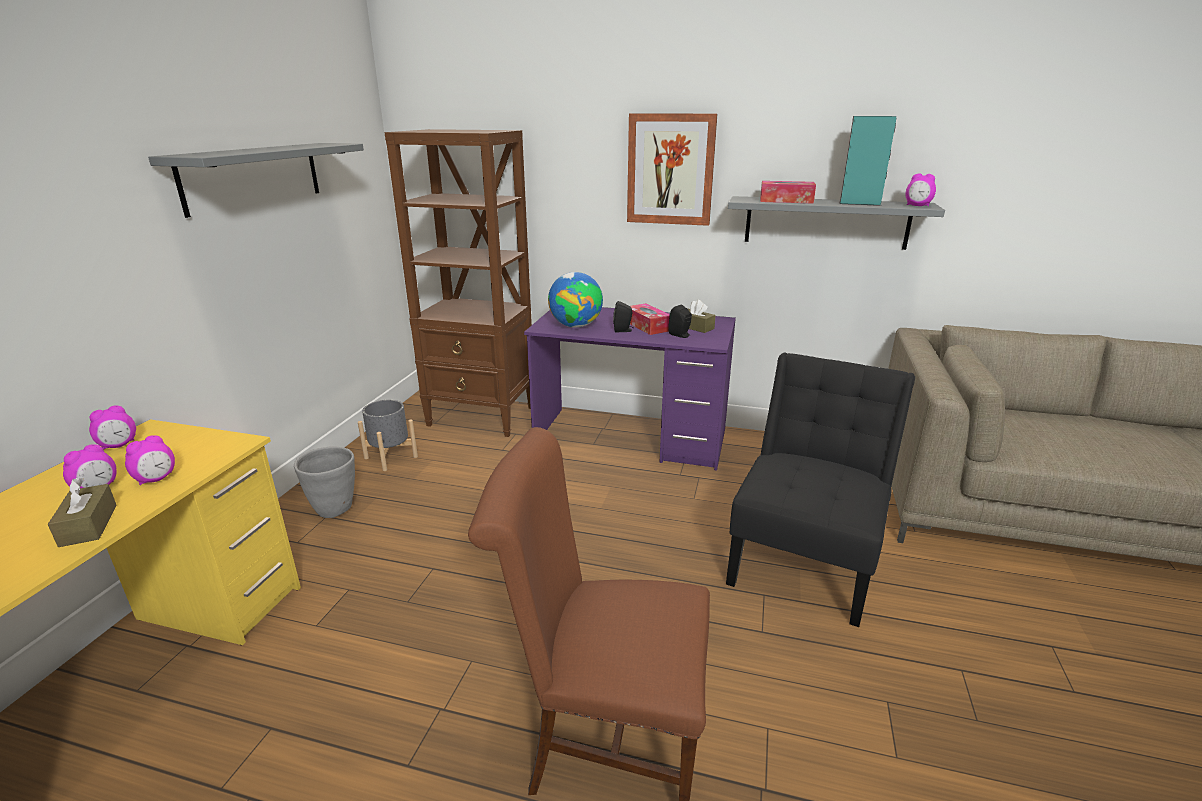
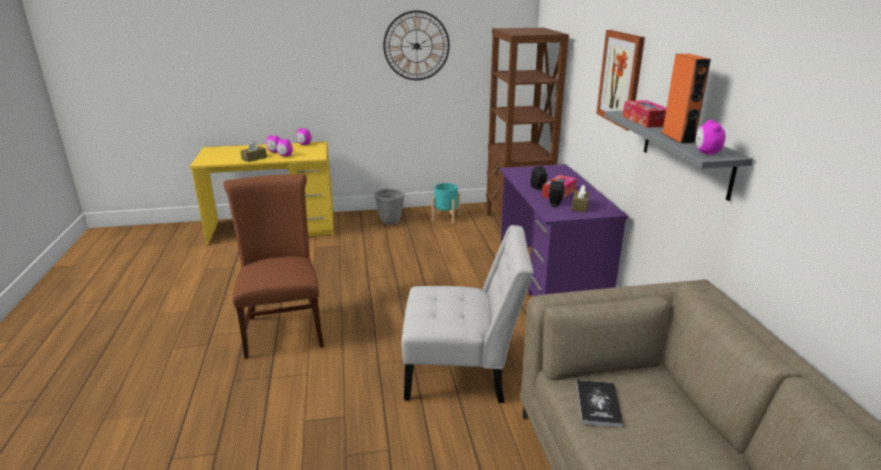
camera: 65 degrees right, 0 degrees up
grey shelf [148,143,364,218] -> wall clock [383,10,450,80]
grey planter [358,400,418,471] -> turquoise planter [432,183,460,224]
globe [548,272,603,328] -> none
black chair [726,352,915,627] -> white chair [402,225,534,403]
turquoise speaker [839,116,897,206] -> orange speaker [661,54,711,144]
none -> book [576,380,623,427]

